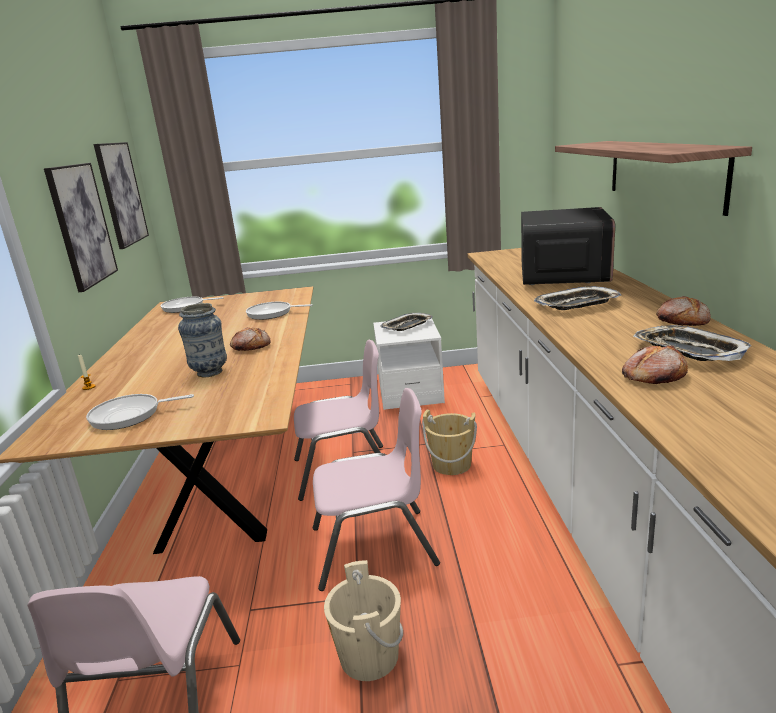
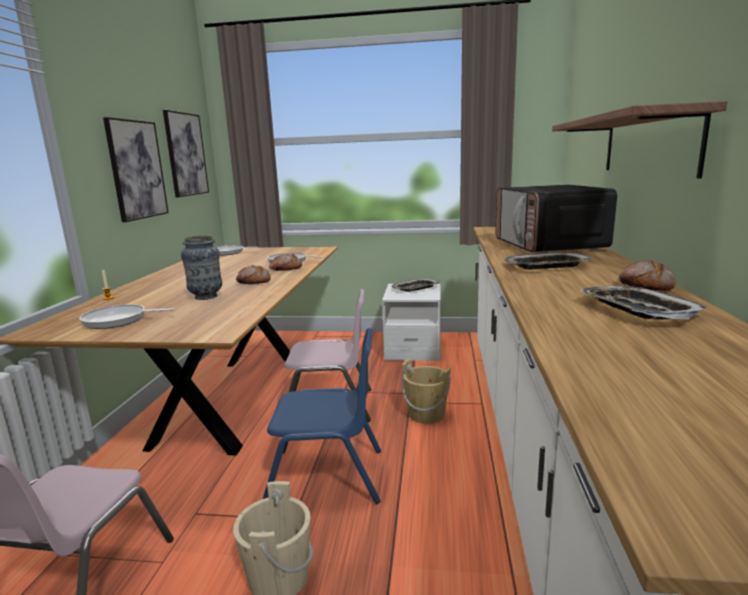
camera: 10 degrees right, 5 degrees down
pink chair [313,388,440,591] -> blue chair [263,328,381,504]
microwave [521,207,615,285] -> microwave turned 150 degrees clockwise [495,185,617,253]
bread [622,345,688,384] -> bread moved to [269,254,302,271]

